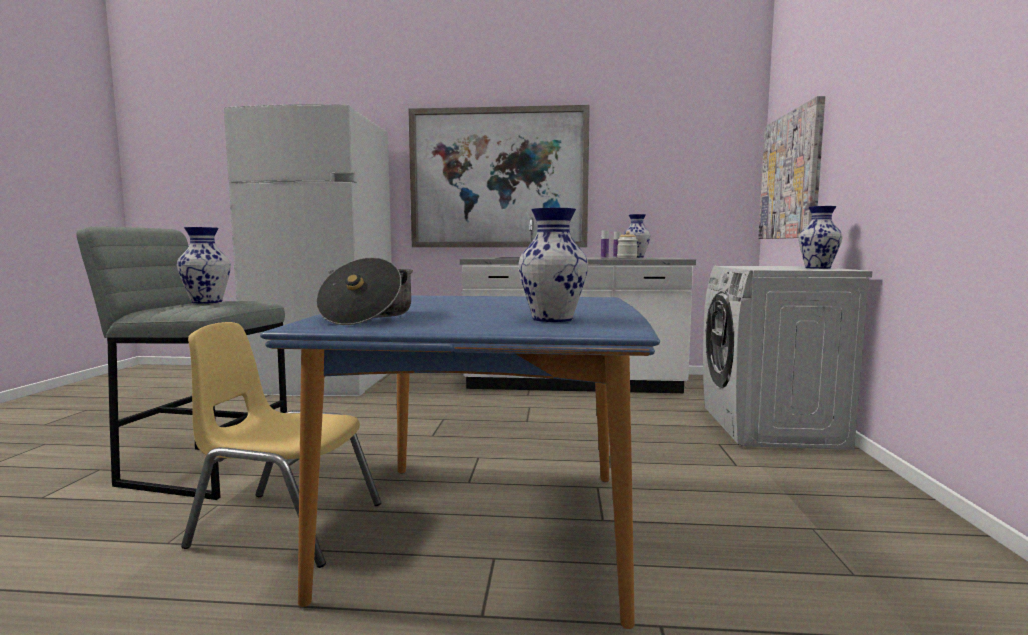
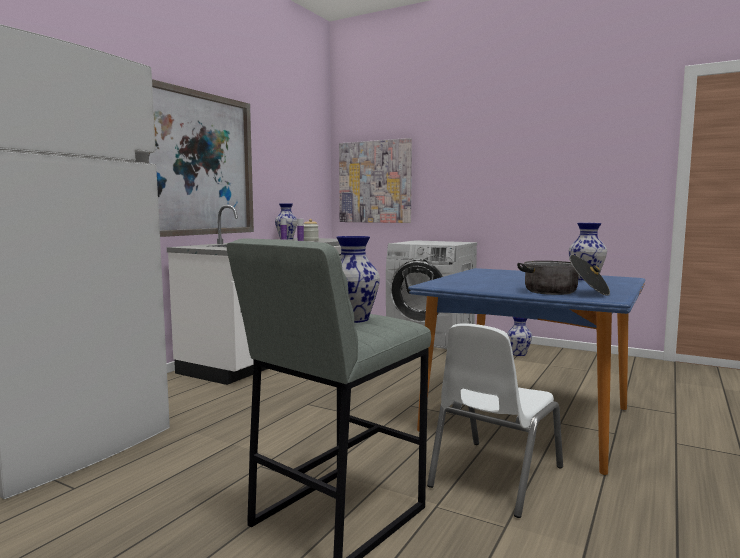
camera: 65 degrees left, 0 degrees up
yellow chair [181,322,381,568] -> white chair [427,323,563,518]
vase [799,206,843,269] -> vase moved to [507,317,532,356]

